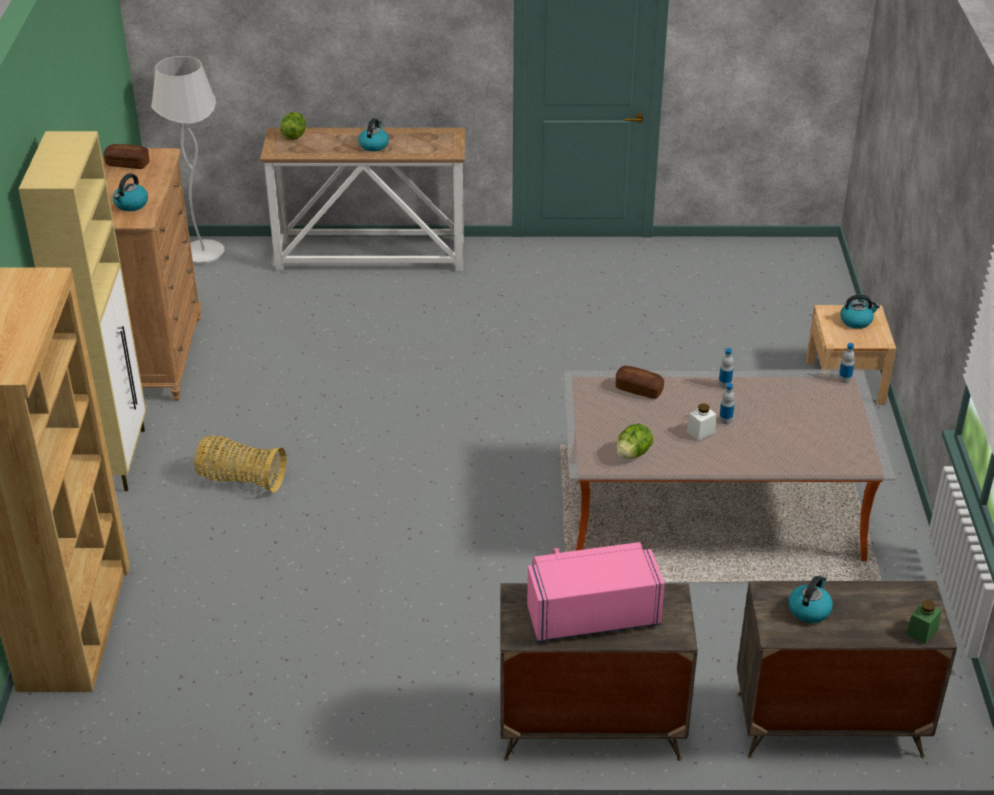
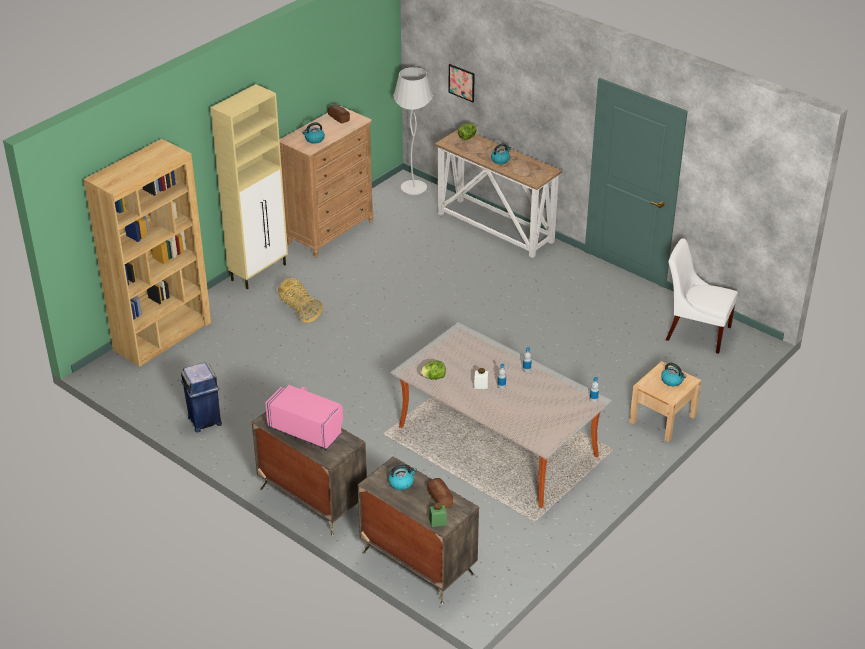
camera: 40 degrees right, 0 degrees up
bread [616,366,664,399] -> bread moved to [427,478,453,508]
none -> blue trash can [181,362,222,433]
none -> picture [449,64,475,102]
none -> white chair [666,238,738,354]

